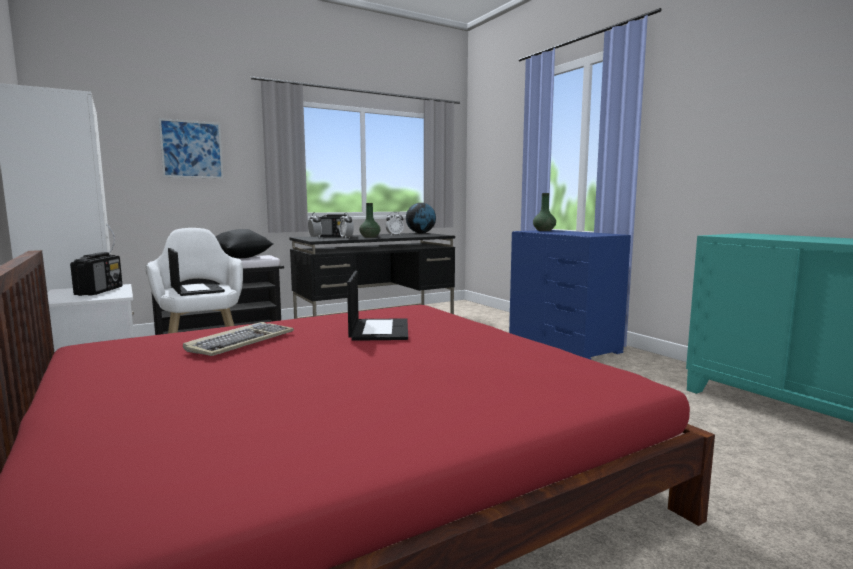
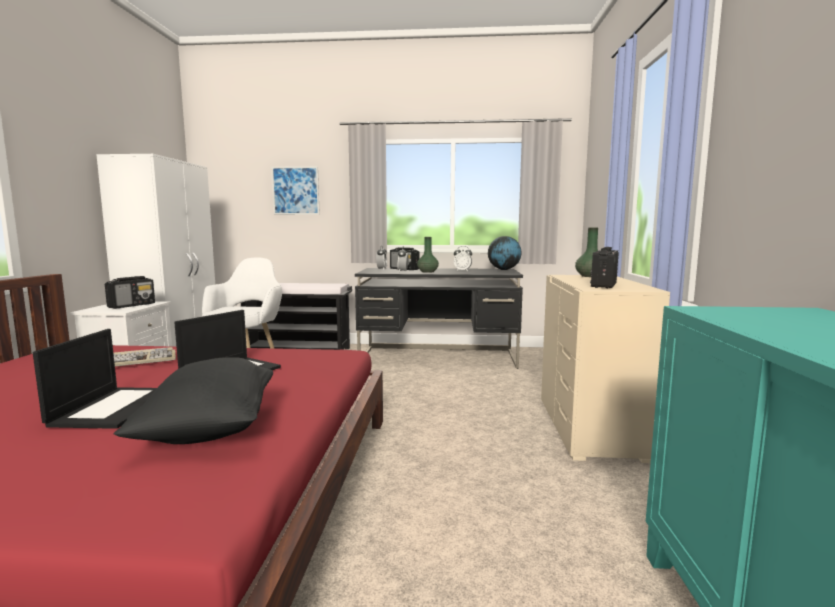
camera: 35 degrees right, 0 degrees up
laptop [168,248,225,296] -> laptop moved to [33,329,157,429]
black pillow [215,229,273,258] -> black pillow moved to [113,357,274,444]
blue dresser [509,230,631,360] -> beige dresser [541,275,670,463]
none -> radio [590,247,618,288]

